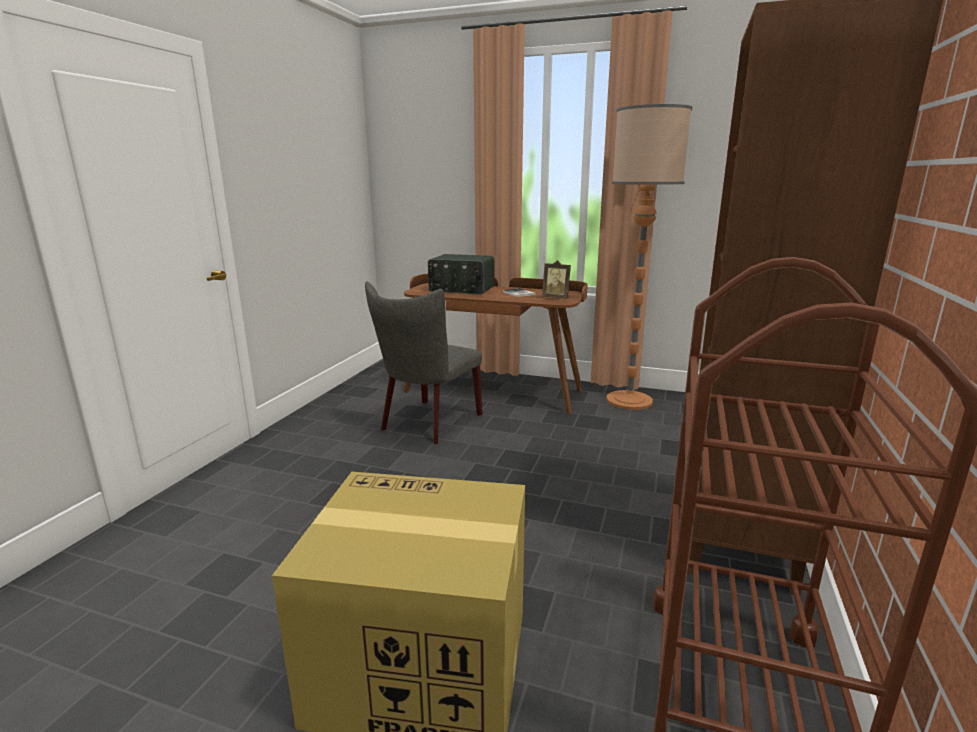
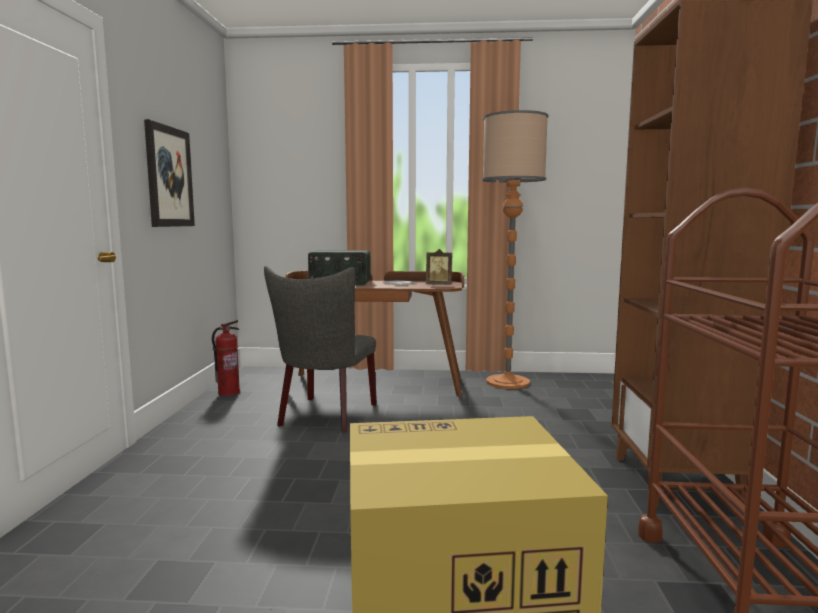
camera: 15 degrees left, 10 degrees down
none -> picture [144,119,195,227]
none -> fire extinguisher [212,320,240,396]

